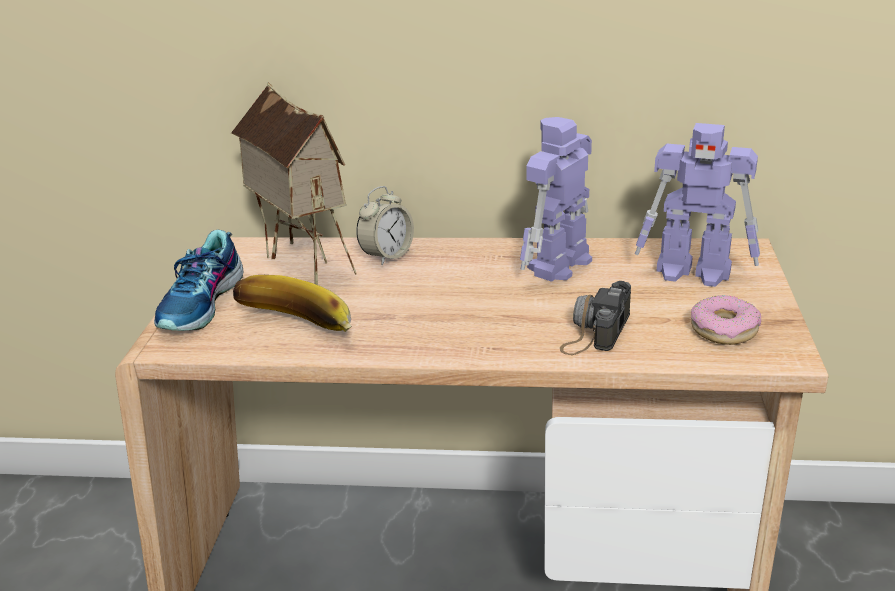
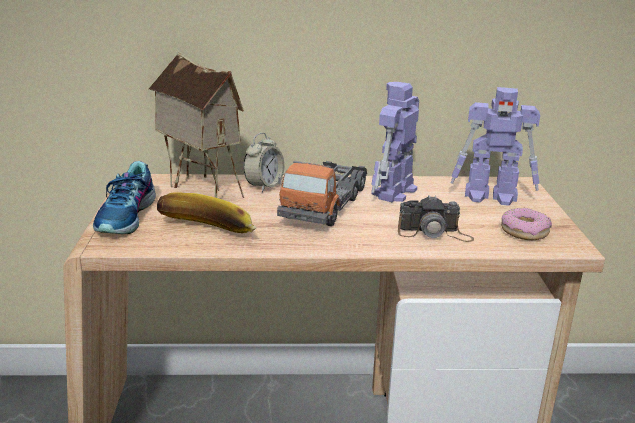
camera: 10 degrees left, 5 degrees down
camera [560,281,631,355] -> camera turned 105 degrees counterclockwise [398,195,474,242]
none -> toy truck [277,161,367,226]

